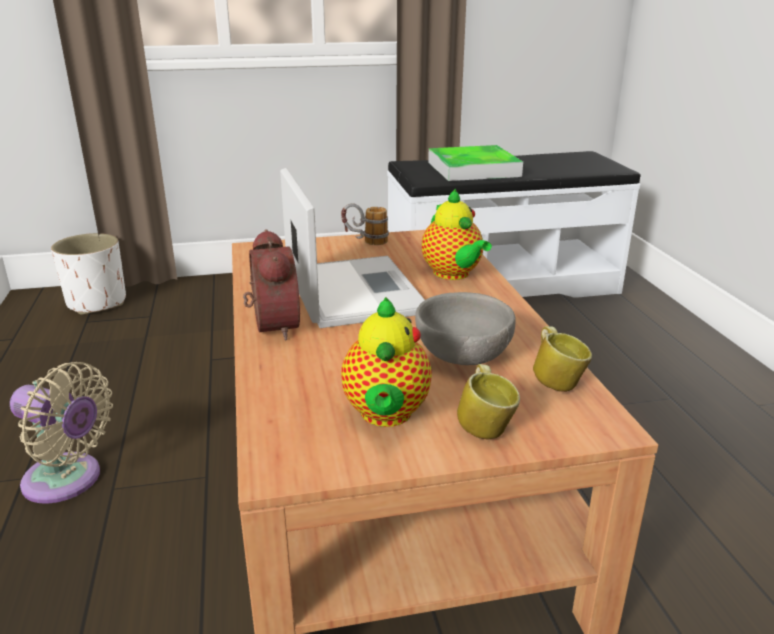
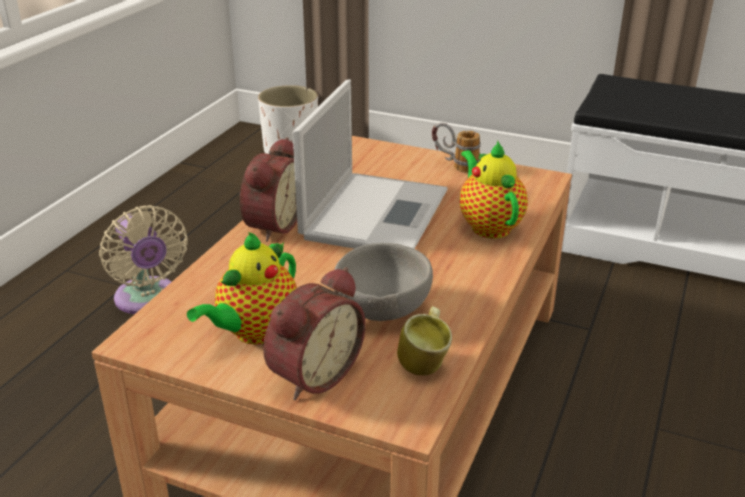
camera: 35 degrees right, 5 degrees up
teapot [422,189,492,280] -> teapot turned 150 degrees clockwise [460,141,528,239]
tray [428,145,523,181] -> none
mug [457,364,520,440] -> alarm clock [263,267,366,400]

